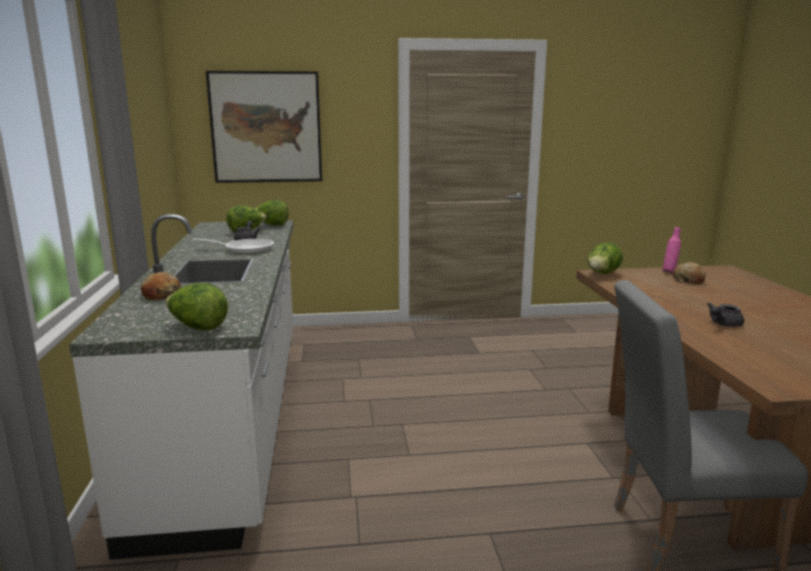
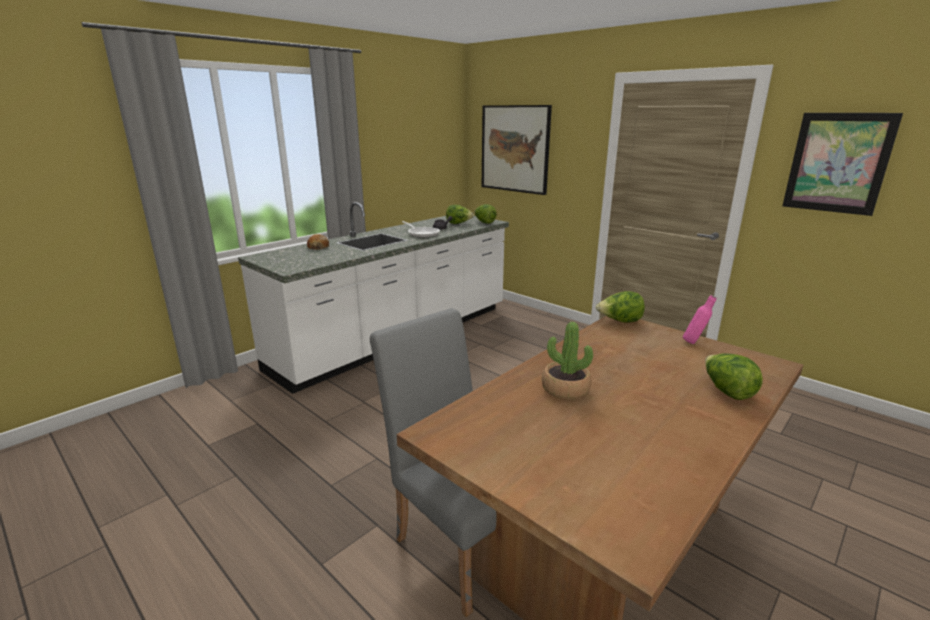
camera: 50 degrees right, 5 degrees up
lettuce [165,283,228,330] -> lettuce moved to [705,353,763,400]
bread [673,262,706,284] -> none
grey teapot [707,302,744,327] -> potted plant [542,322,593,400]
none -> picture [782,113,903,216]

